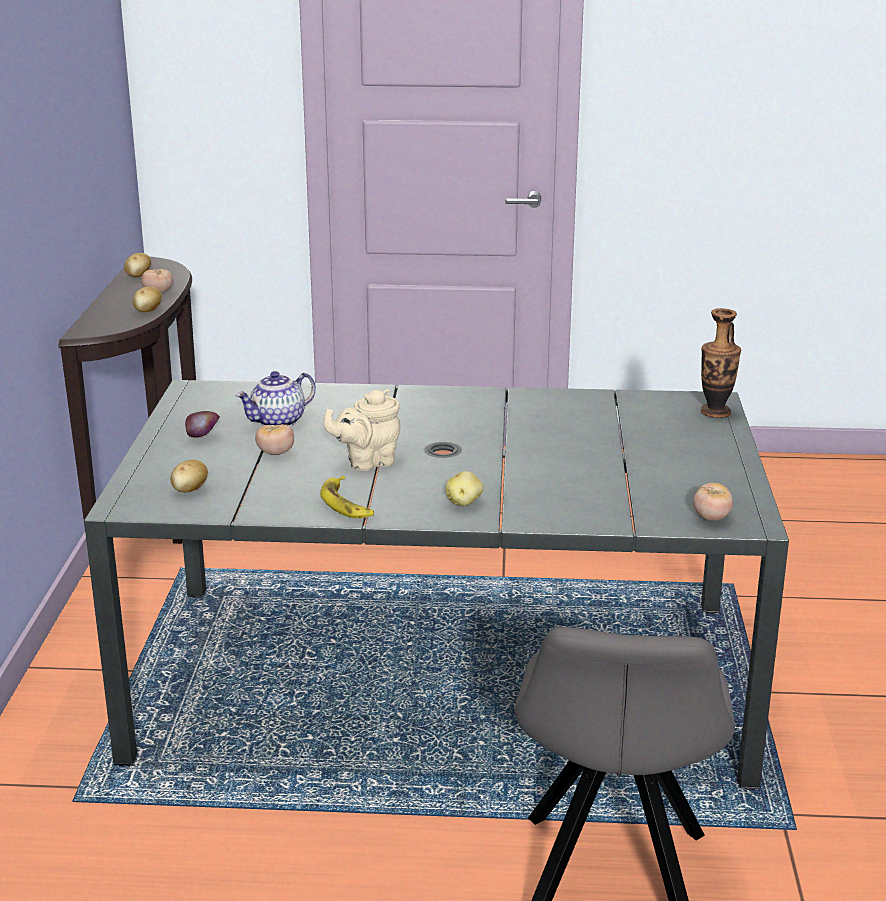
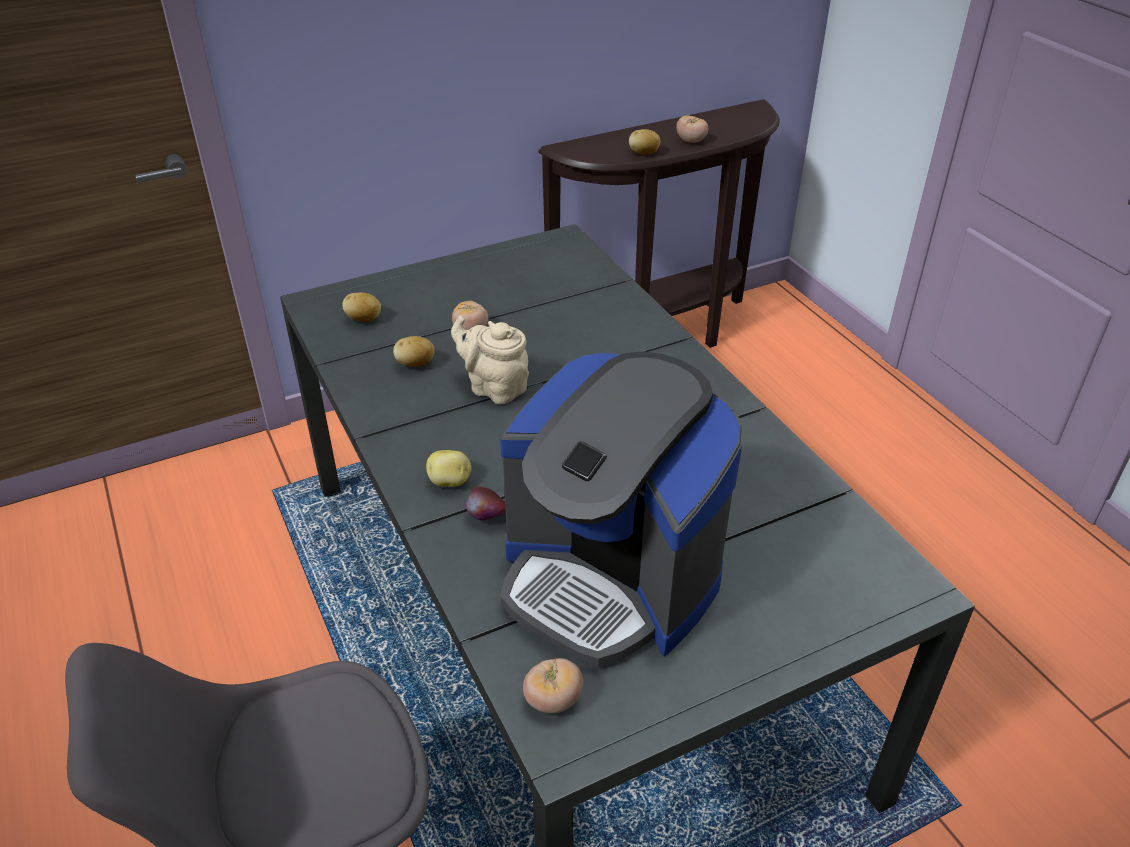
camera: 60 degrees right, 15 degrees up
potato [124,253,151,277] -> potato moved to [393,336,434,367]
apple [185,411,220,438] -> apple moved to [465,487,506,520]
teapot [236,371,316,427] -> none
banana [320,476,374,518] -> none
vase [701,308,741,418] -> none
none -> coffee machine [500,351,743,667]

